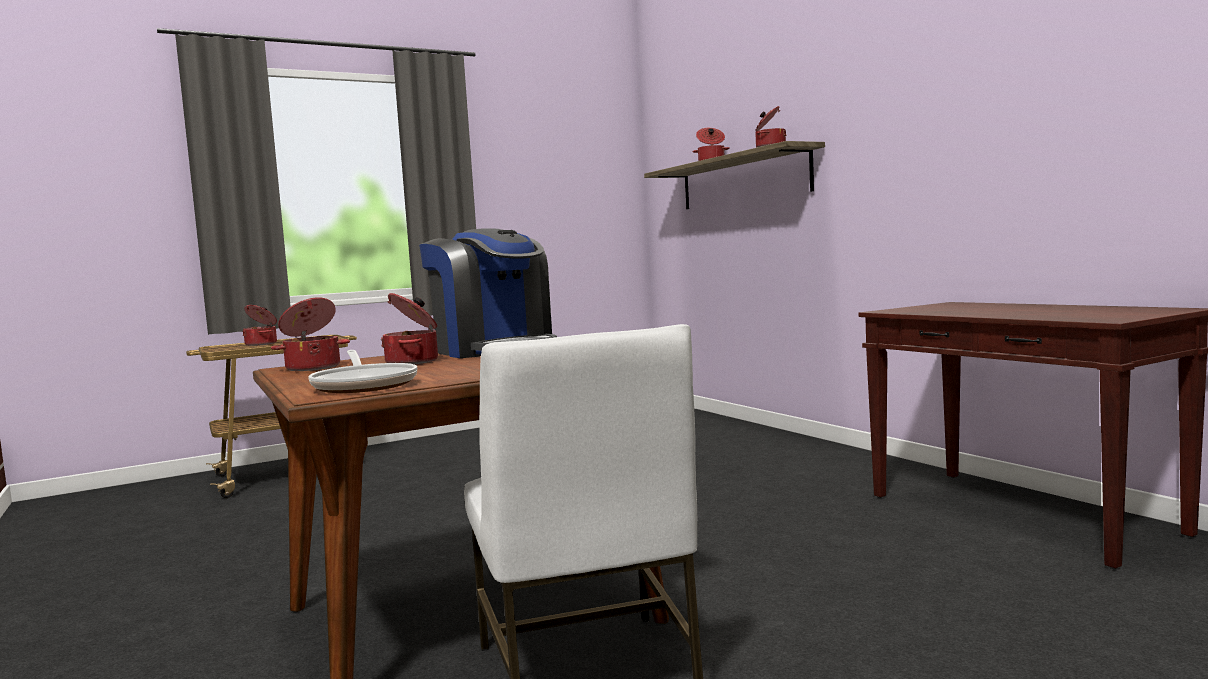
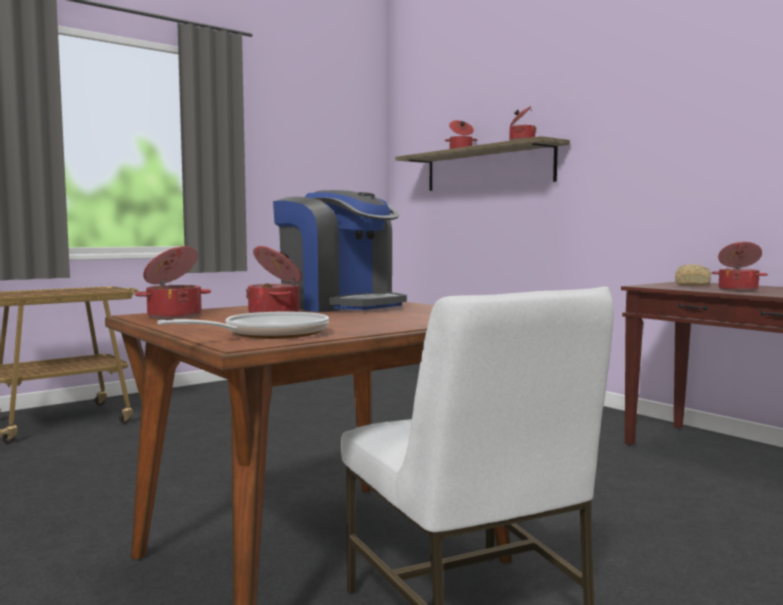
camera: 10 degrees left, 0 degrees up
cooking pot [242,305,277,346] -> cooking pot moved to [712,242,768,291]
frying pan [308,350,418,393] -> frying pan turned 105 degrees counterclockwise [157,312,329,339]
none -> bread [675,264,711,286]

